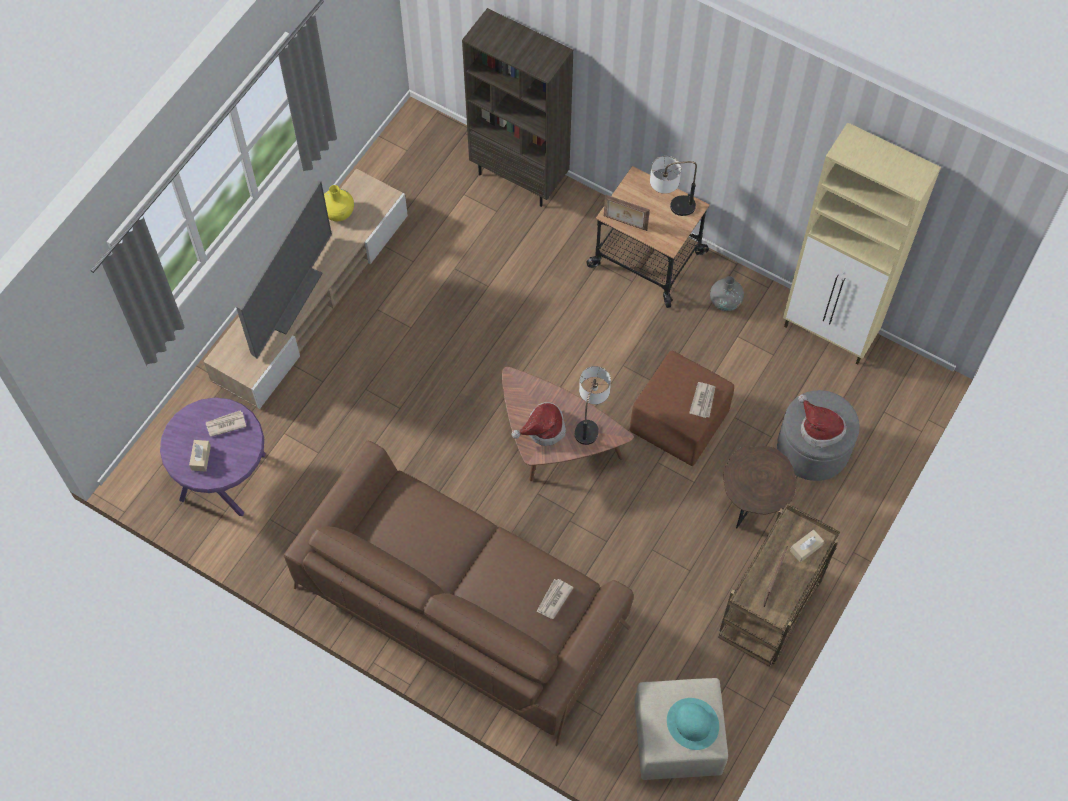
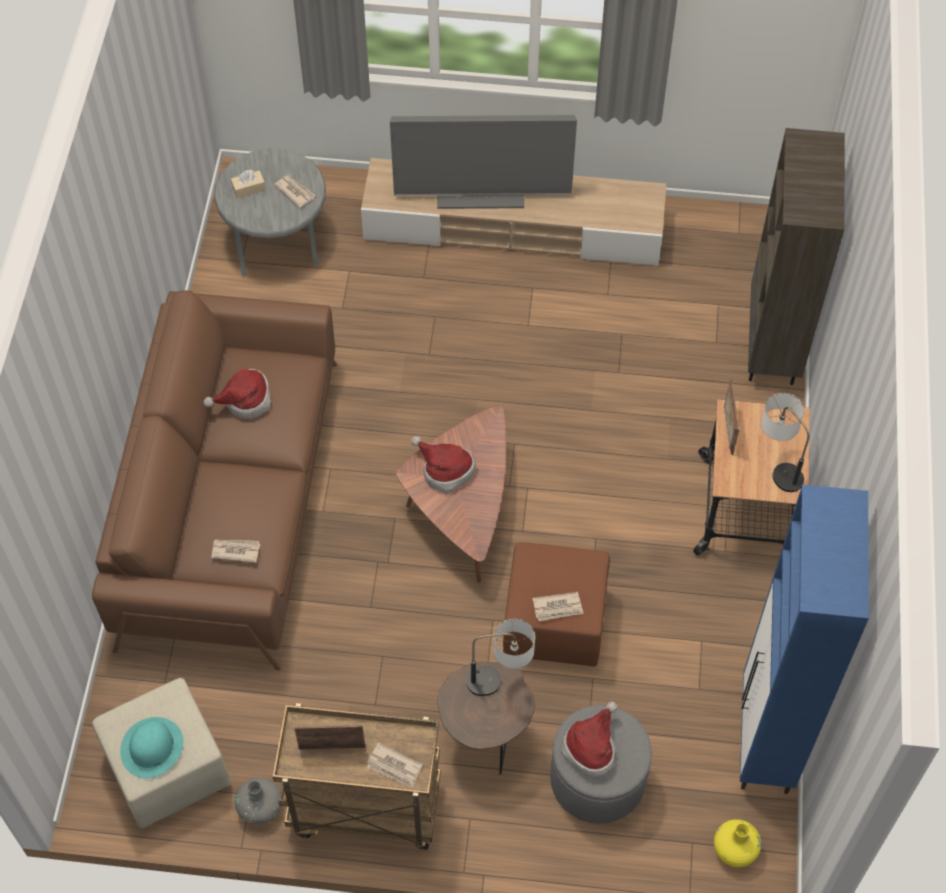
camera: 65 degrees right, 5 degrees down
purple side table [160,397,266,516] -> grey side table [214,148,326,276]
yellow vase [324,185,354,221] -> yellow vase moved to [714,819,761,867]
table lamp [575,366,611,445] -> table lamp moved to [466,619,535,696]
grey vase [710,276,744,311] -> grey vase moved to [235,778,281,825]
beige cabinet [783,122,941,364] -> blue cabinet [740,484,869,794]
beige tissue box [790,530,824,562] -> newspaper [367,742,422,788]
none -> hat [203,368,271,419]

